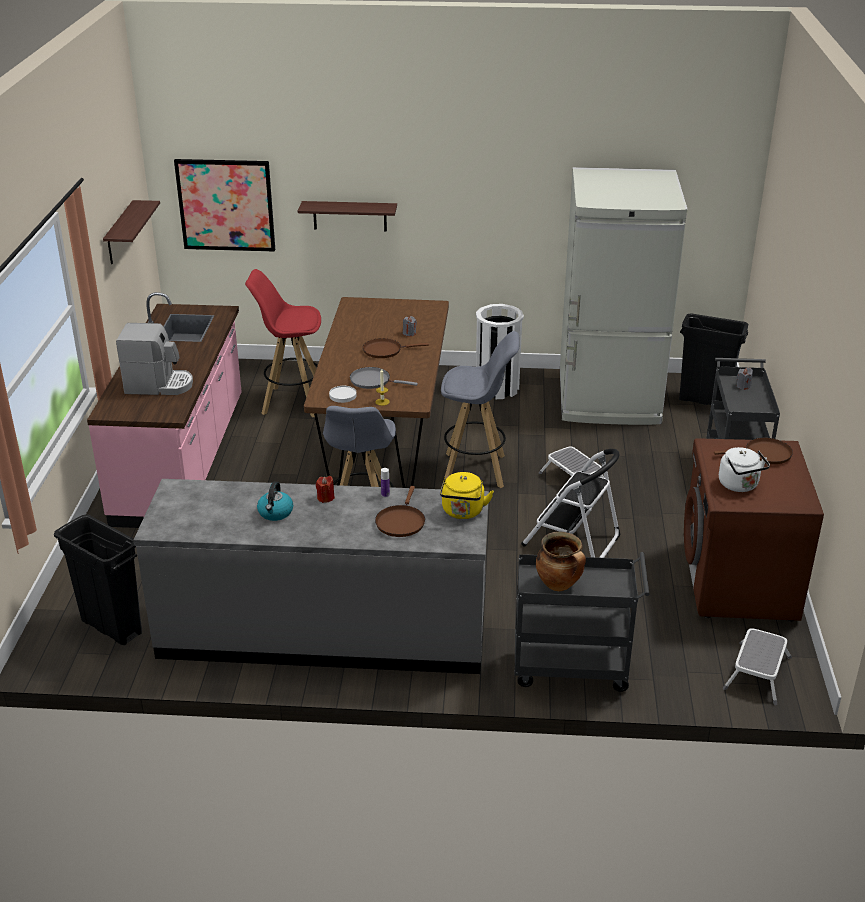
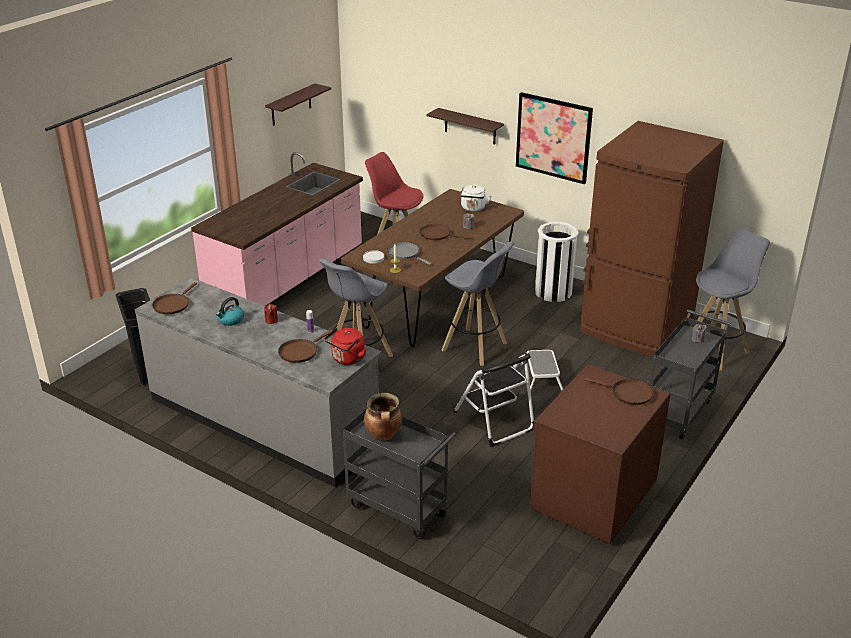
camera: 30 degrees right, 0 degrees up
coffee machine [116,323,193,395] -> none
picture [174,159,275,252] -> picture moved to [516,92,593,184]
yellow kettle [440,472,494,519] -> red kettle [324,328,366,365]
white fridge [560,167,688,425] -> brown fridge [580,121,724,356]
black trash can [679,313,748,405] -> grey stool [694,229,770,371]
white kettle [719,447,770,492] -> white kettle moved to [460,185,492,212]
grey step ladder [723,628,792,705] -> none
none -> brown frying pan [152,282,197,314]

